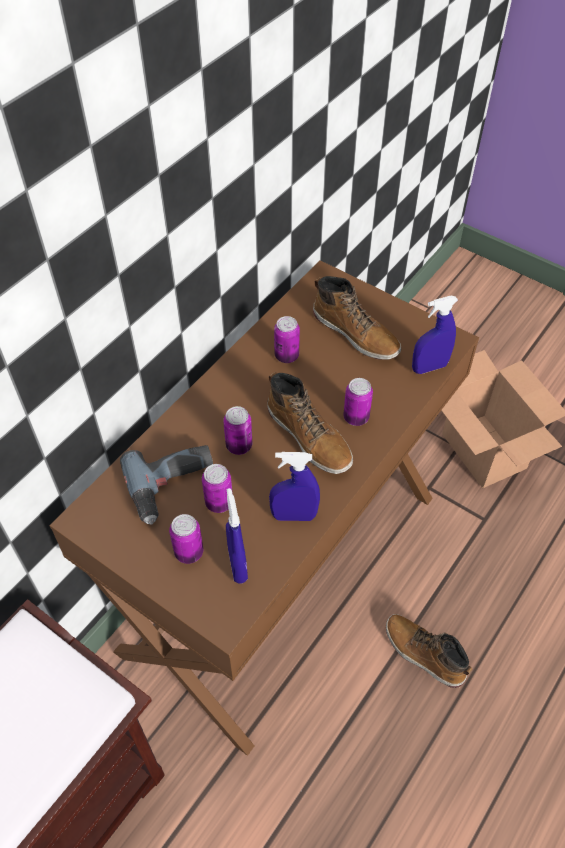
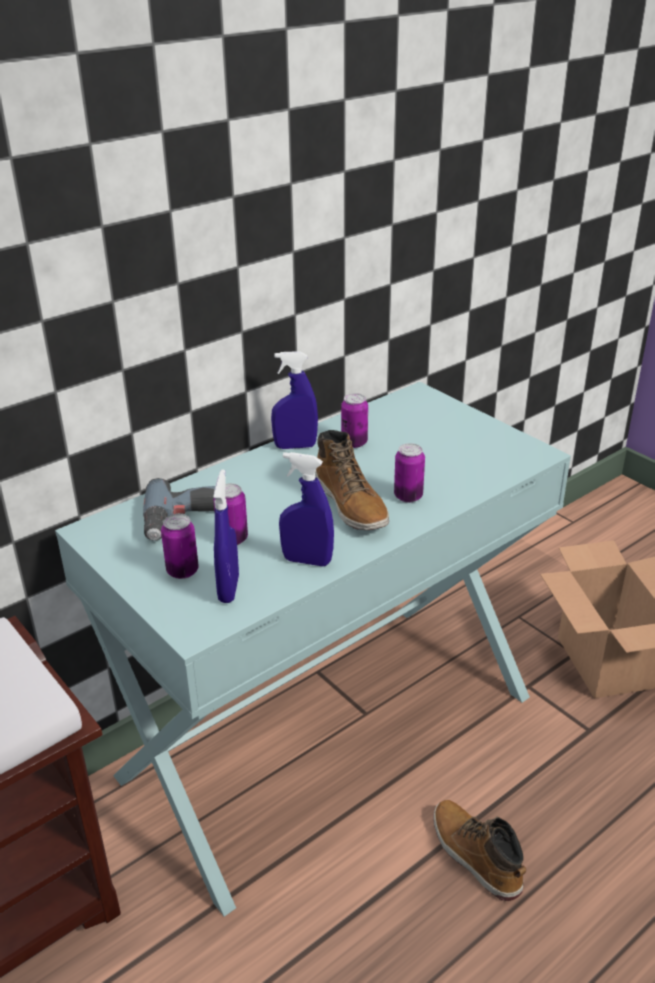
camera: 15 degrees right, 20 degrees down
brown desk [49,260,479,756] -> turquoise desk [55,382,571,917]
can [223,406,252,455] -> none
boot [313,276,401,360] -> none
blue spray bottle [412,296,458,374] -> blue spray bottle moved to [271,351,318,449]

